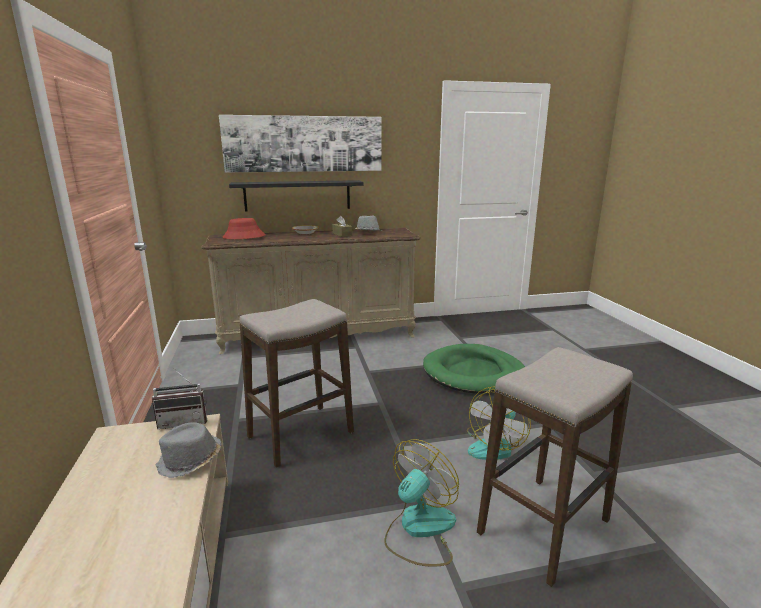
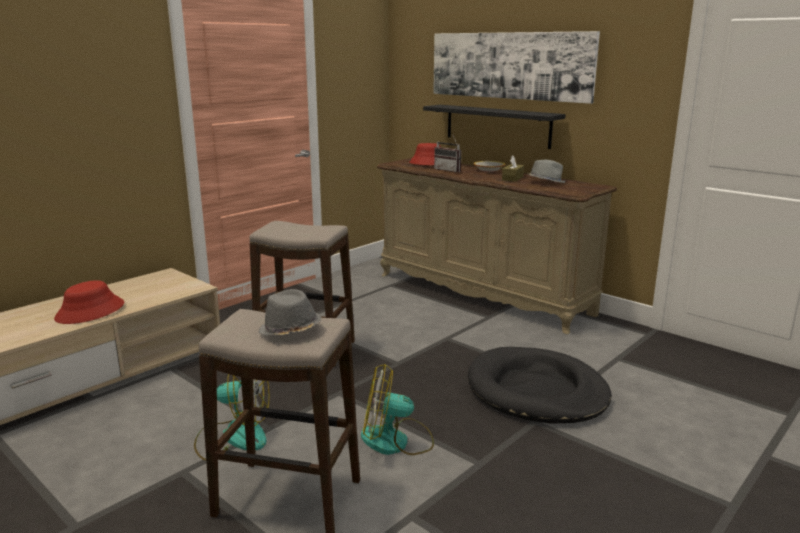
camera: 55 degrees right, 0 degrees up
radio [152,368,207,429] -> radio moved to [434,135,462,173]
grey hat [155,422,221,478] -> grey hat moved to [258,289,321,336]
green dog bed [423,344,525,394] -> black dog bed [468,347,612,424]
none -> red hat [54,280,124,324]

